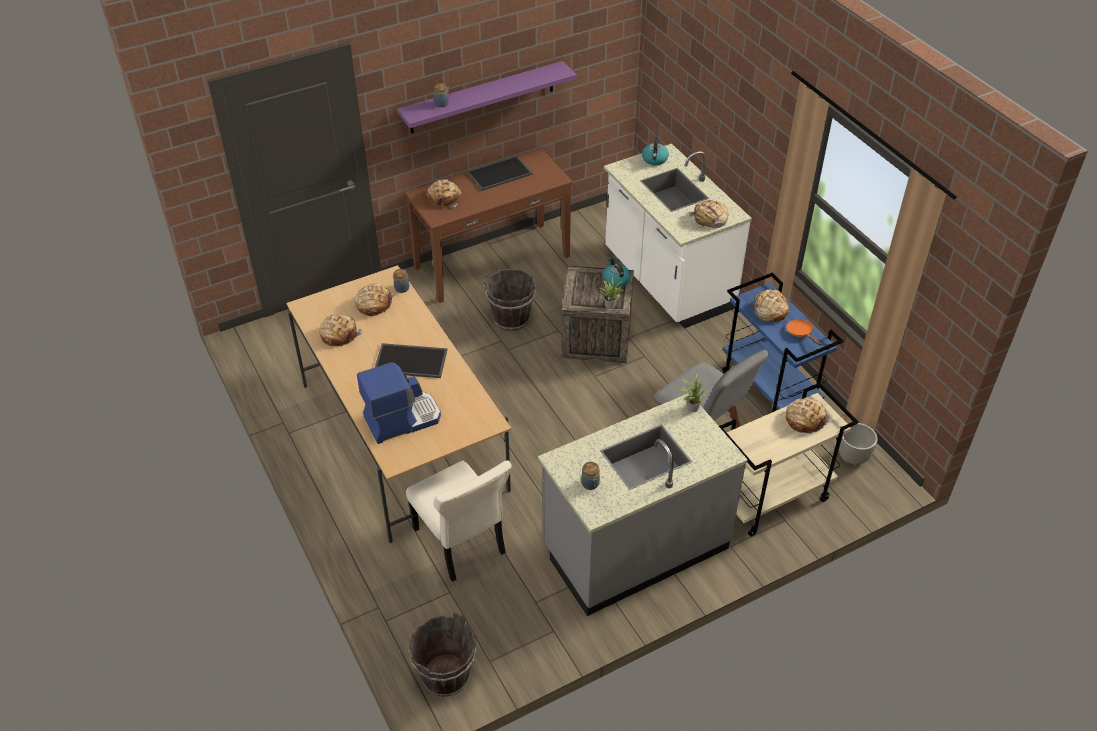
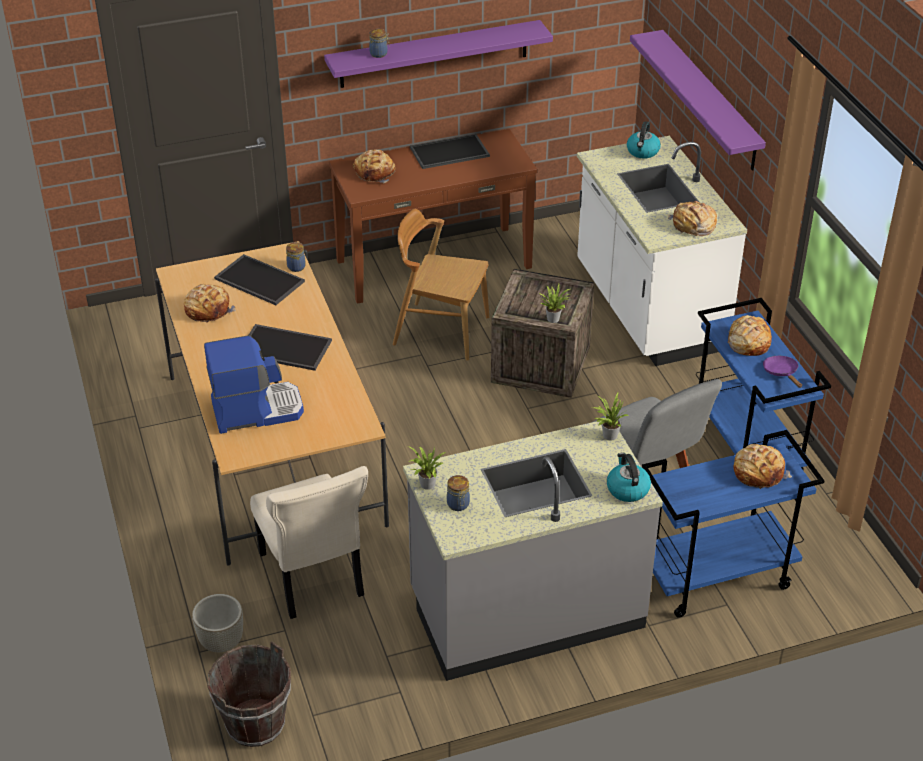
camera: 10 degrees right, 5 degrees down
bread [354,283,395,316] -> tray [214,254,305,305]
brown bucket [484,269,537,331] -> brown chair [393,209,489,361]
kettle [603,258,631,288] -> kettle moved to [607,453,651,502]
beige cart [719,382,858,537] -> blue cart [642,430,824,618]
orange frying pan [786,319,822,345] -> purple frying pan [763,356,802,388]
grey planter [839,423,878,465] -> grey planter moved to [192,594,243,652]
none -> potted plant [408,446,446,490]
none -> purple shelf [630,30,766,171]

